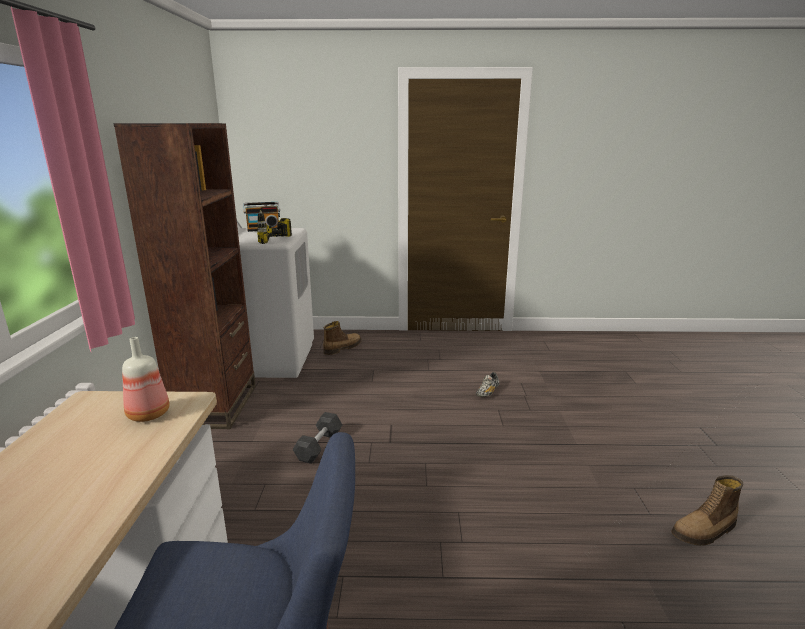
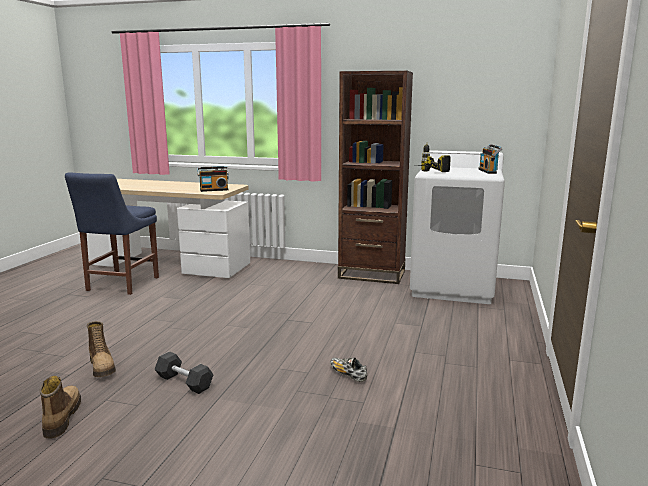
camera: 105 degrees right, 5 degrees down
bottle [122,337,169,422] -> radio [197,166,229,192]
grey dumbbell [292,412,342,464] -> grey dumbbell moved to [154,351,214,394]
boot [323,321,362,355] -> boot moved to [87,321,116,377]

